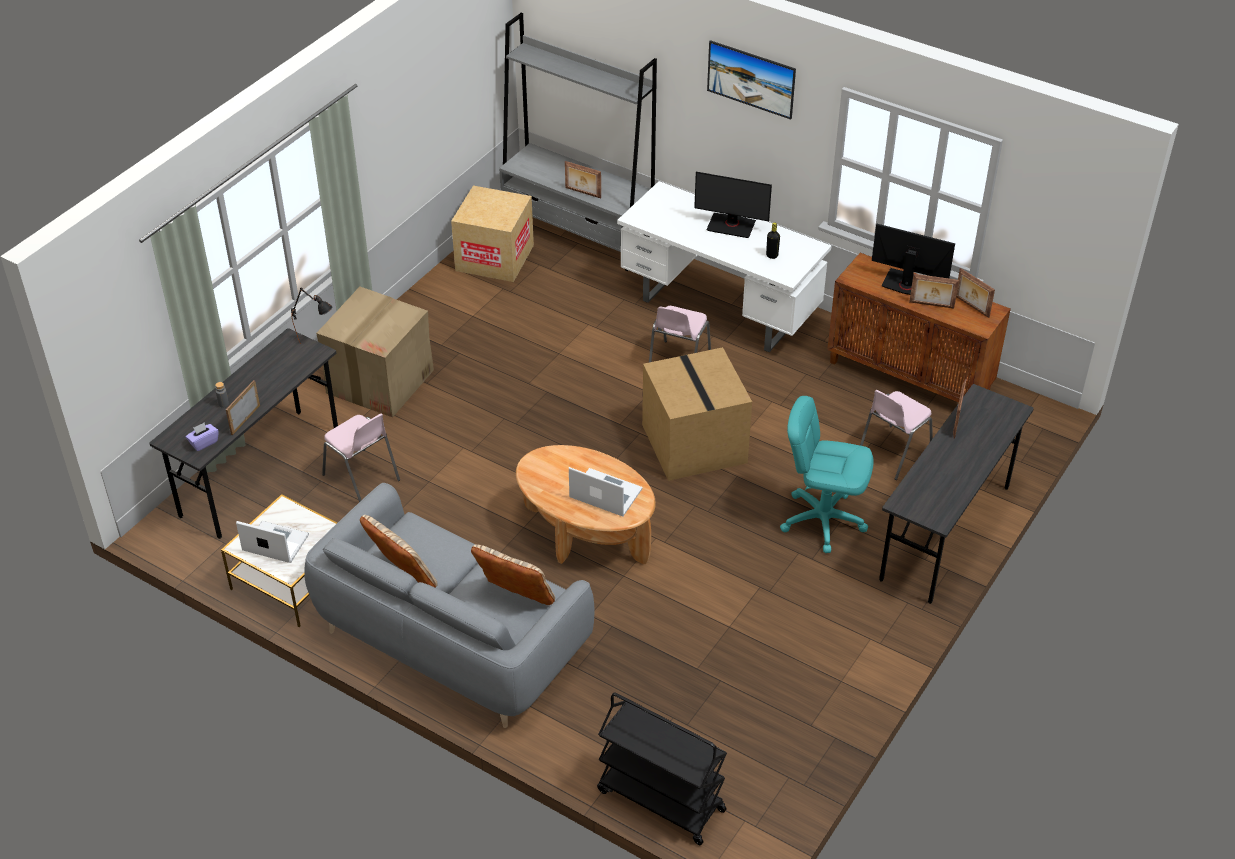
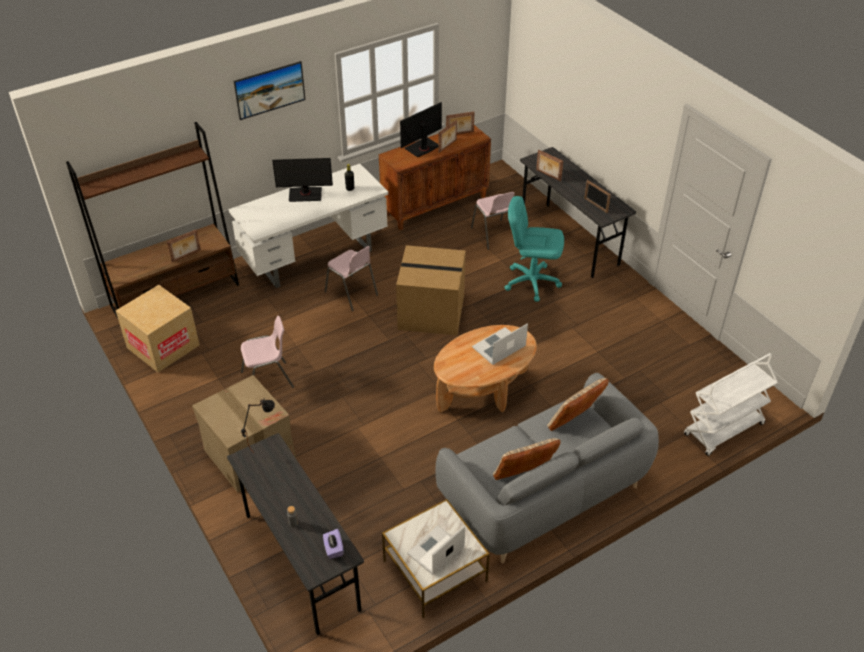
camera: 65 degrees left, 0 degrees up
picture frame [226,380,260,435] -> picture frame moved to [584,180,611,213]
pink chair [322,414,400,502] -> pink chair moved to [241,316,294,388]
grey bookcase [499,13,657,271] -> brown bookcase [66,122,239,319]
black cart [597,693,727,845] -> white cart [684,353,778,456]
monitor [694,172,772,238] -> monitor turned 45 degrees clockwise [272,158,333,202]
turquoise office chair [780,396,874,553] -> turquoise office chair turned 60 degrees clockwise [504,196,564,302]

